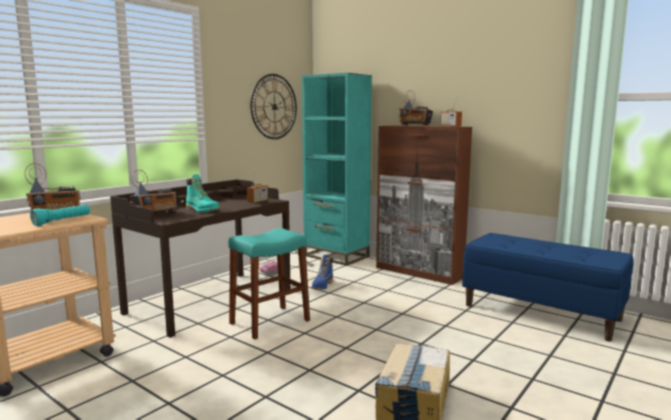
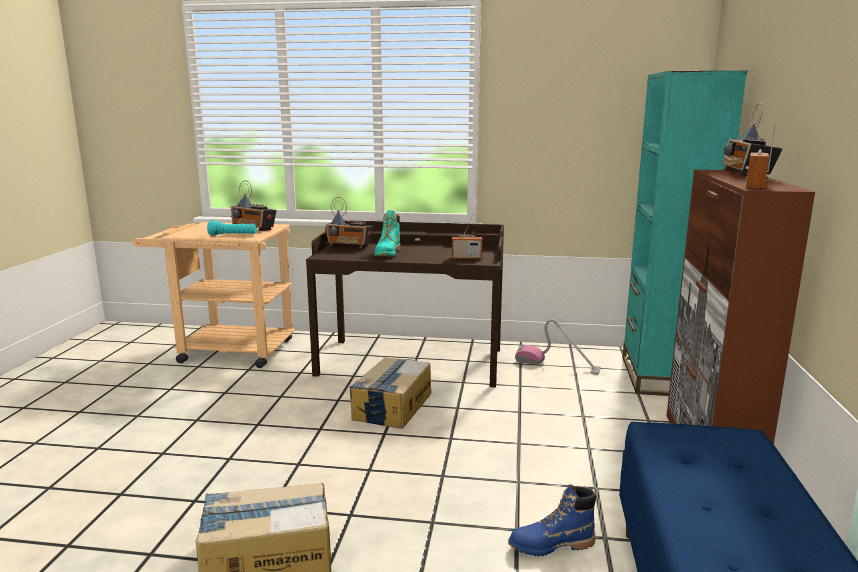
camera: 60 degrees right, 5 degrees up
turquoise stool [228,228,310,339] -> cardboard box [350,357,431,429]
wall clock [250,74,297,139] -> none
blue boot [312,255,333,290] -> blue boot moved to [508,484,596,556]

